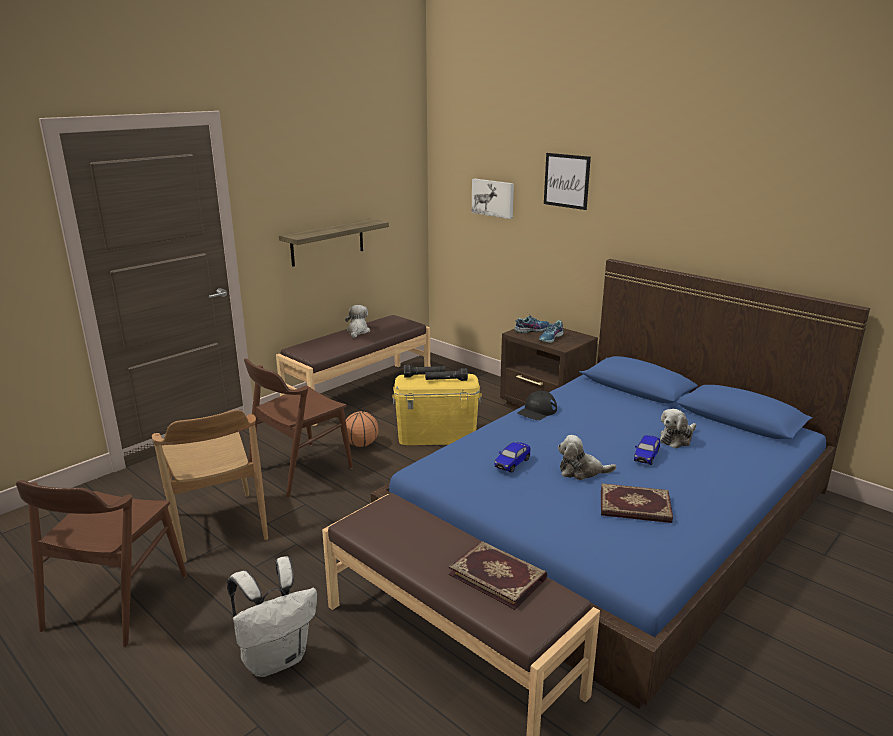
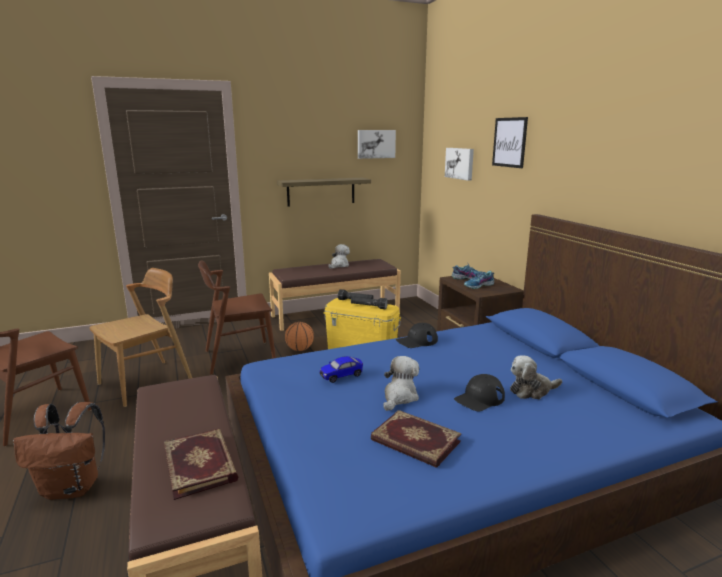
camera: 25 degrees right, 5 degrees down
brown chair [152,409,268,562] -> brown chair turned 135 degrees counterclockwise [90,268,192,407]
white backpack [227,556,317,677] -> brown backpack [13,402,105,500]
plush toy [558,435,616,480] -> plush toy turned 90 degrees clockwise [383,356,419,411]
toy car [634,435,660,465] -> black cap [454,374,505,412]
none -> picture [358,130,396,159]

